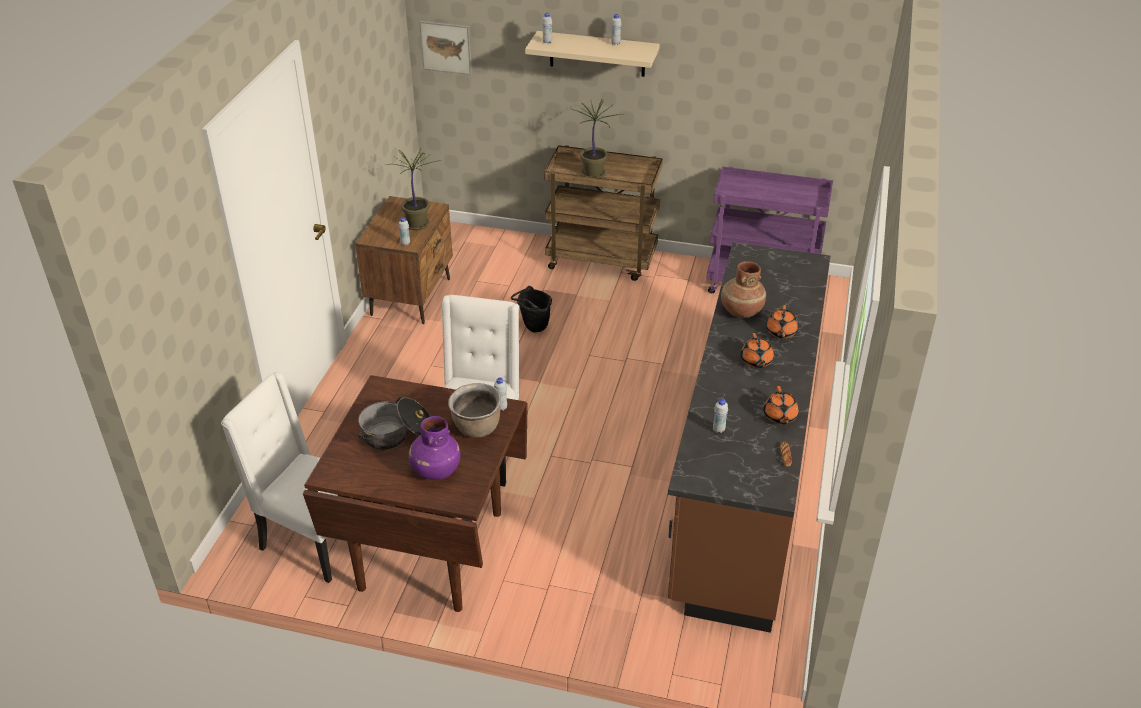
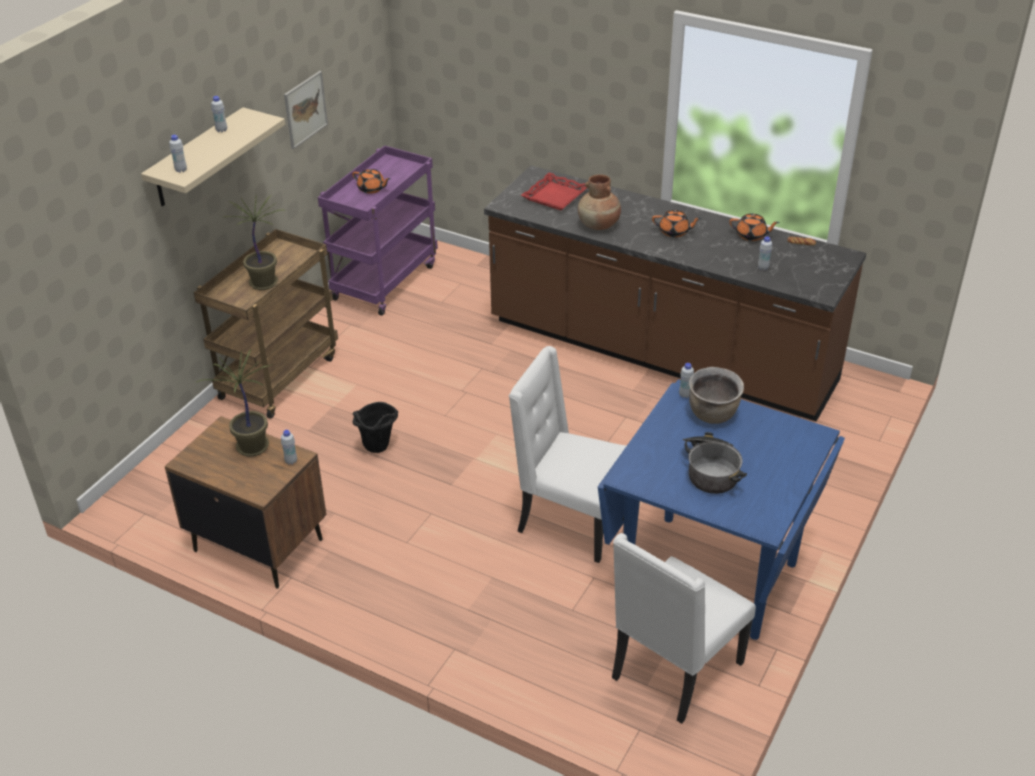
camera: 75 degrees left, 0 degrees up
brown dining table [303,375,528,612] -> blue dining table [598,379,845,640]
purple vase [409,416,460,480] -> none
picture [419,21,472,75] -> picture moved to [284,71,328,149]
orange teapot [766,305,798,339] -> orange teapot moved to [352,169,391,194]
none -> red tray [521,172,587,210]

